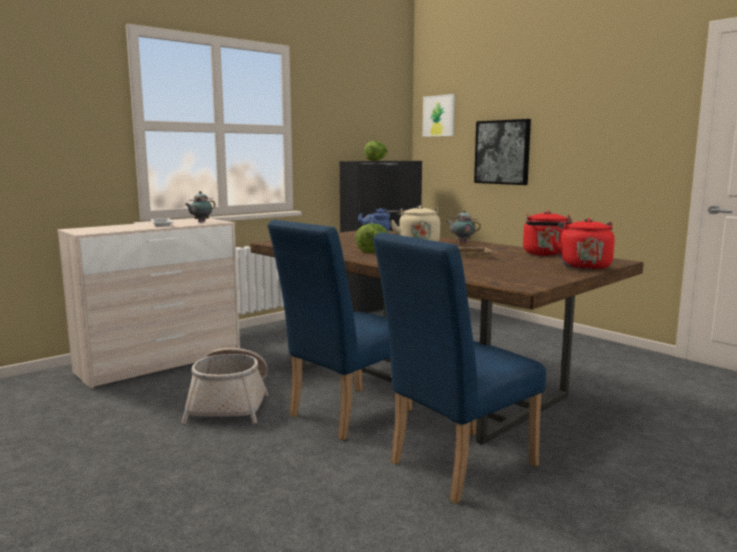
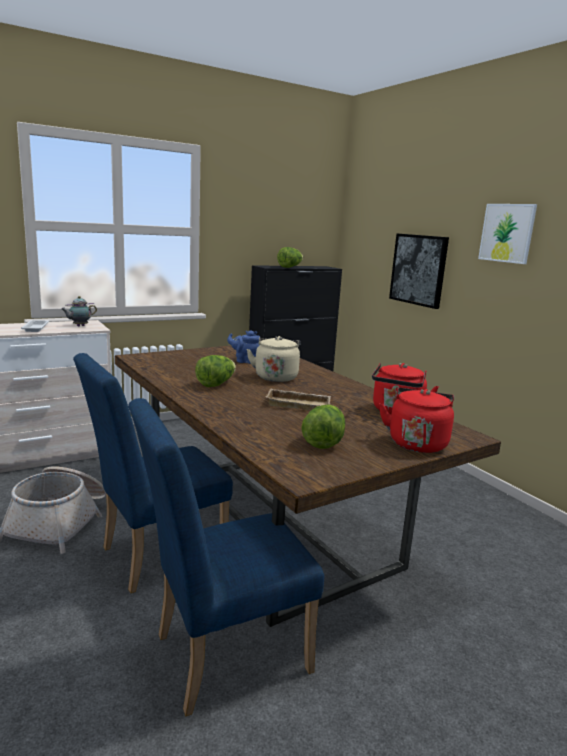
camera: 10 degrees right, 5 degrees up
picture [423,94,455,137] -> picture moved to [478,204,537,264]
teapot [446,210,481,242] -> none
none -> lettuce [301,404,345,449]

